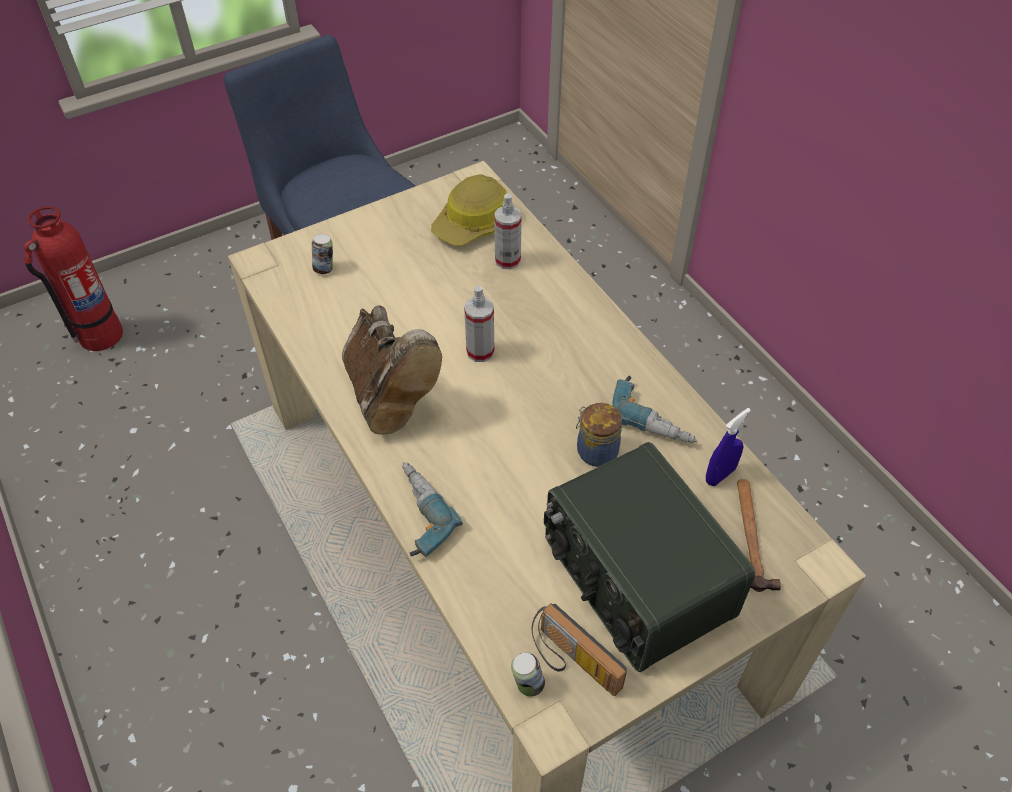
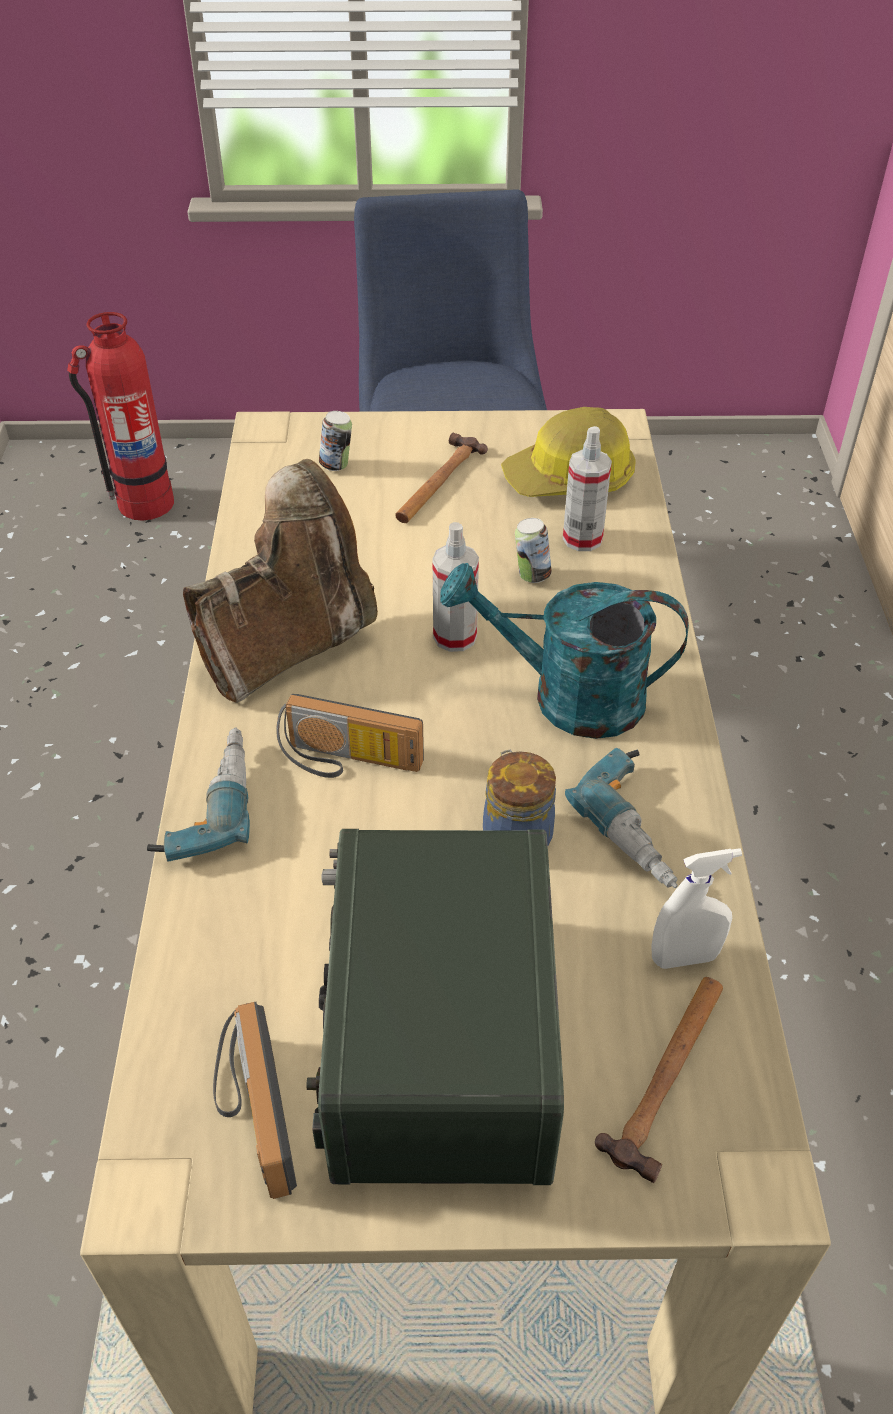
camera: 30 degrees right, 5 degrees down
brown boot [342,305,442,435] -> brown boot turned 135 degrees counterclockwise [183,459,378,703]
can [511,652,545,697] -> can moved to [515,518,552,583]
blue spray bottle [706,408,751,486] -> white spray bottle [651,848,742,969]
none -> radio [276,694,424,778]
none -> hammer [395,432,488,523]
none -> turquoise watering can [440,563,689,739]

